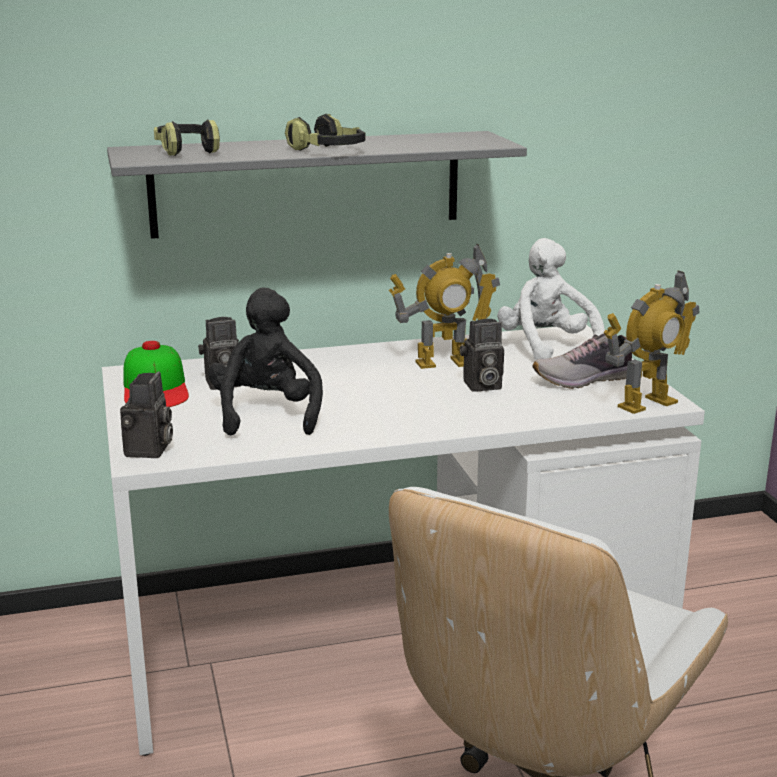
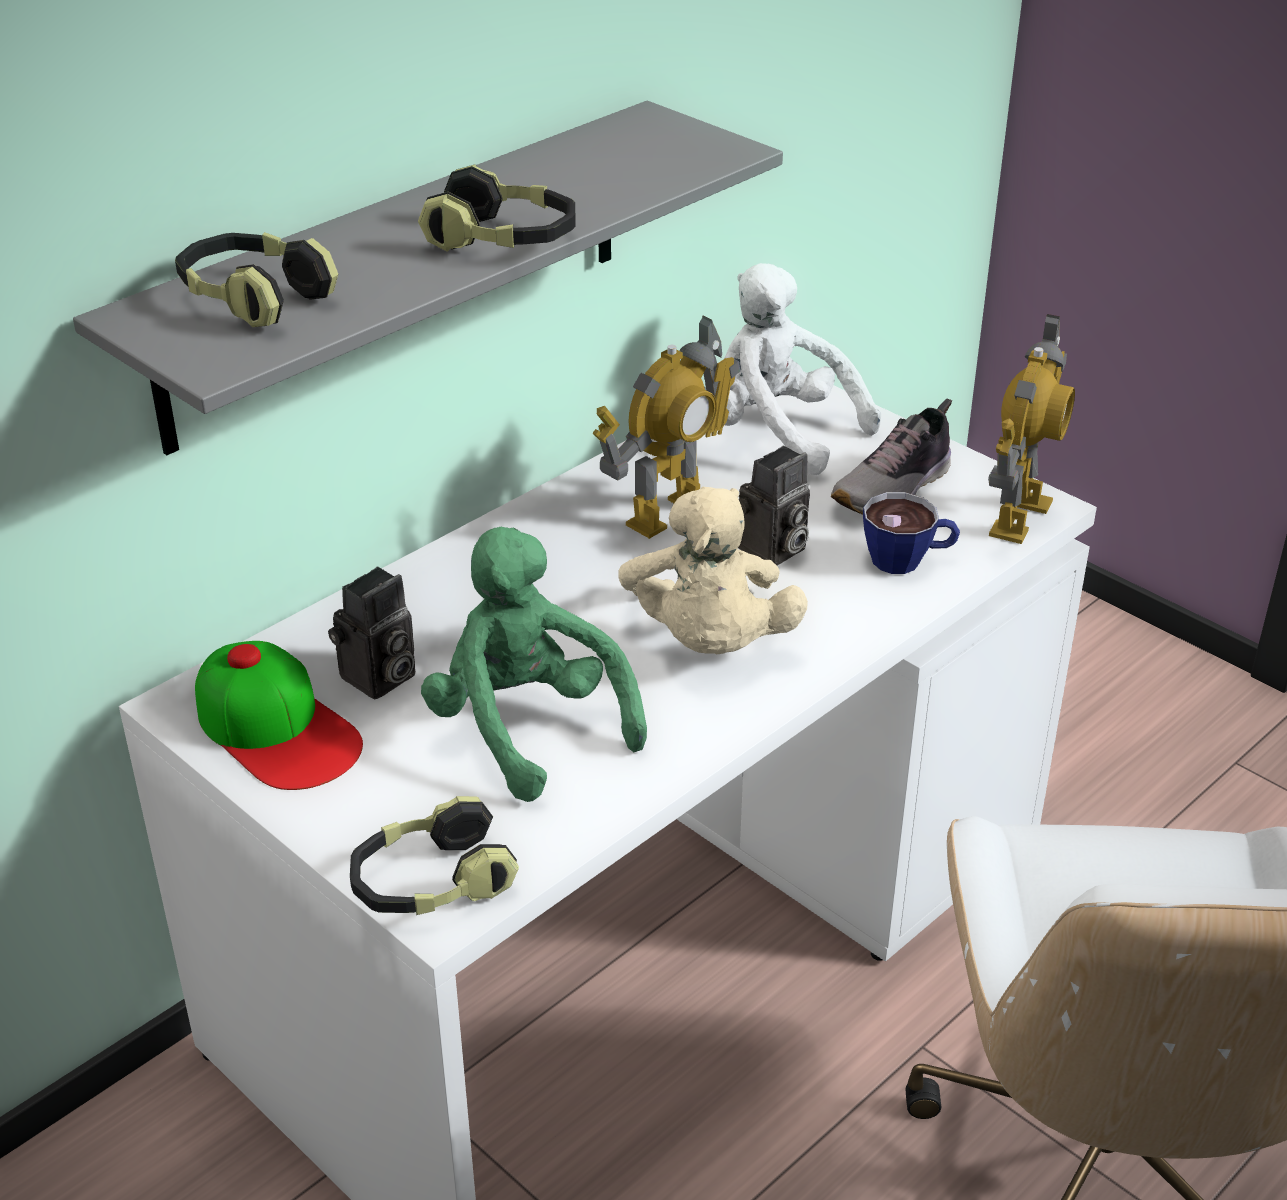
camera: 30 degrees left, 15 degrees up
camera [120,371,173,458] -> headphones [350,796,519,915]
black plush toy [208,288,323,436] -> green plush toy [421,527,647,802]
none -> beige plush toy [618,487,808,654]
none -> cup [863,492,960,574]

